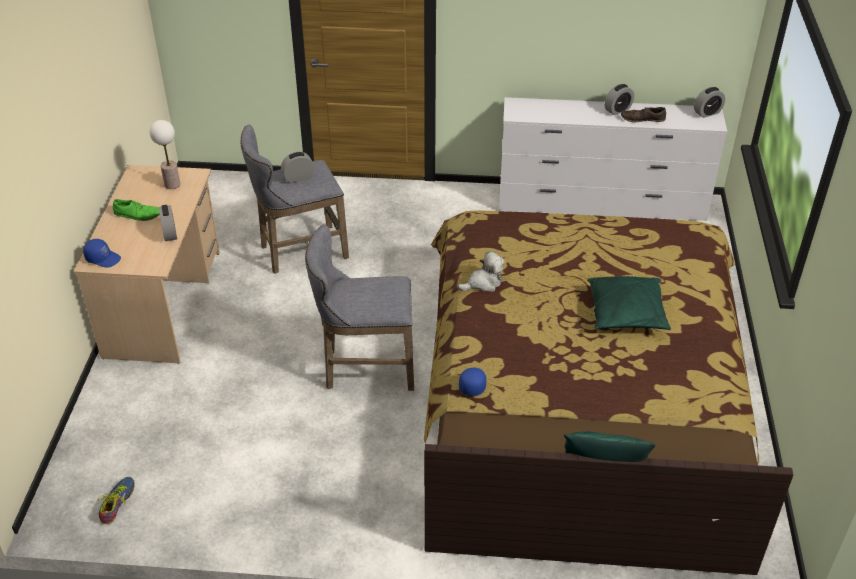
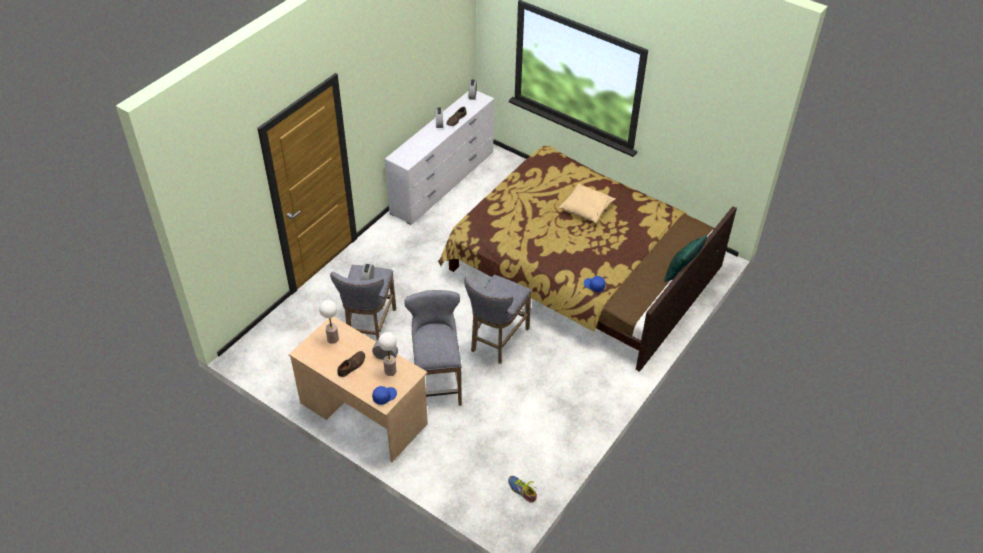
camera: 60 degrees left, 5 degrees up
green shoe [113,199,159,221] -> brown shoe [337,351,365,377]
plush toy [458,251,505,292] -> none
green pillow [587,276,671,330] -> beige pillow [559,184,616,223]
none -> table lamp [378,332,397,376]
none -> grey stool [404,290,462,406]

